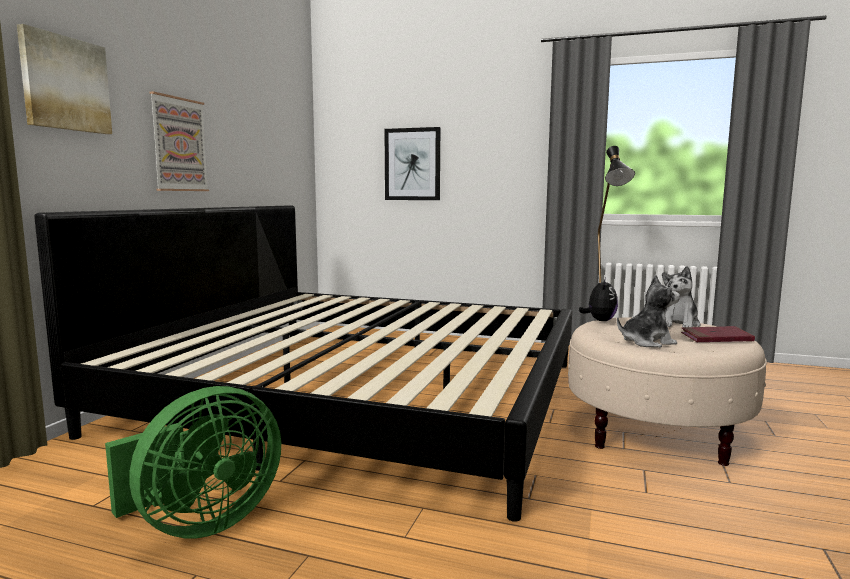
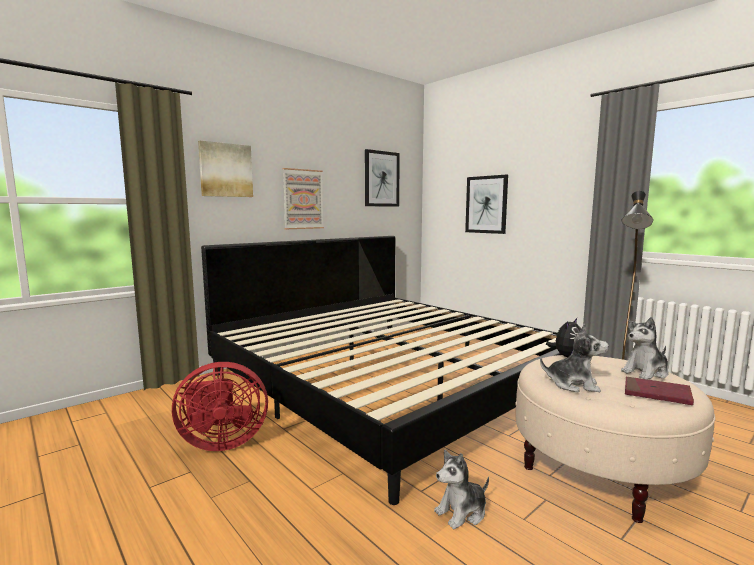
camera: 30 degrees right, 0 degrees up
green fan [105,386,281,538] -> red fan [172,362,268,451]
none -> picture [365,149,400,207]
none -> plush toy [434,450,489,529]

